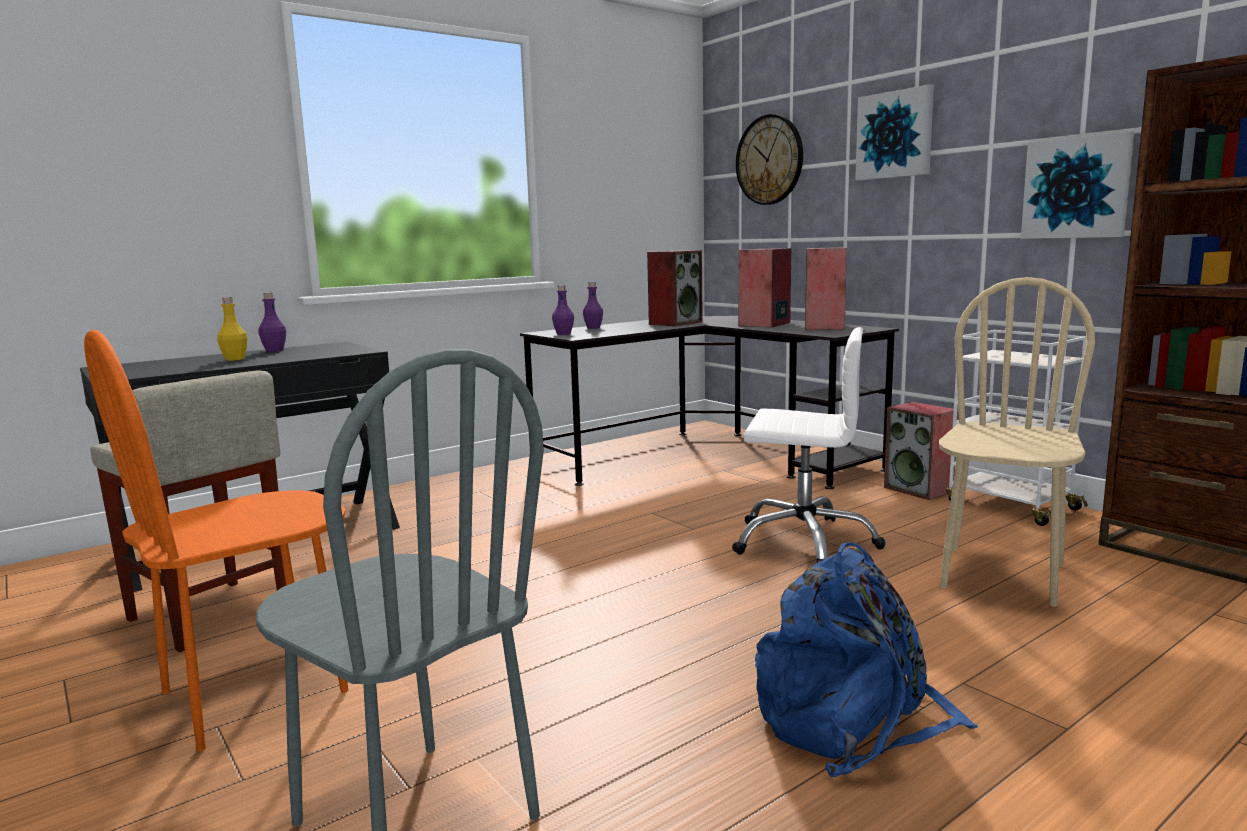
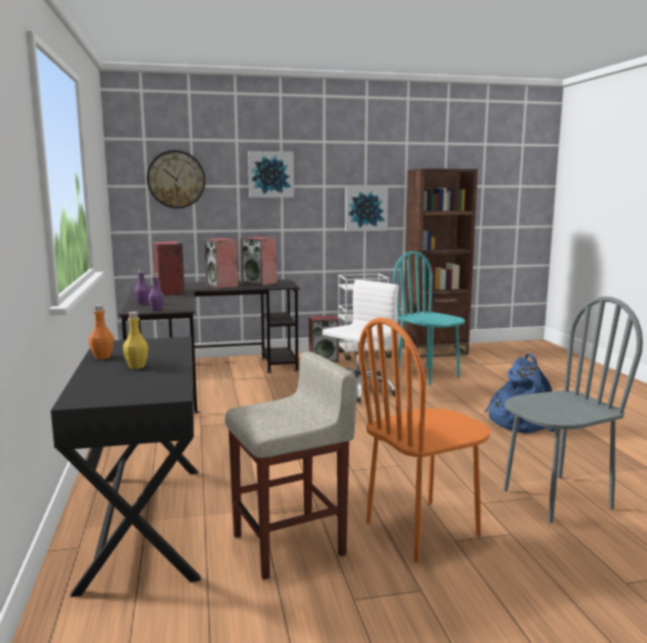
camera: 65 degrees left, 0 degrees up
orange chair [84,330,348,752] -> orange chair turned 75 degrees clockwise [358,317,491,563]
purple bottle [258,292,286,352] -> orange bottle [89,305,114,359]
beige chair [939,277,1095,607] -> turquoise chair [393,251,465,385]

